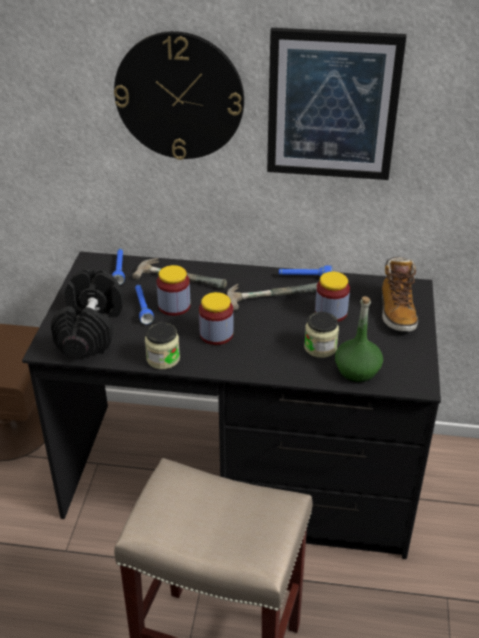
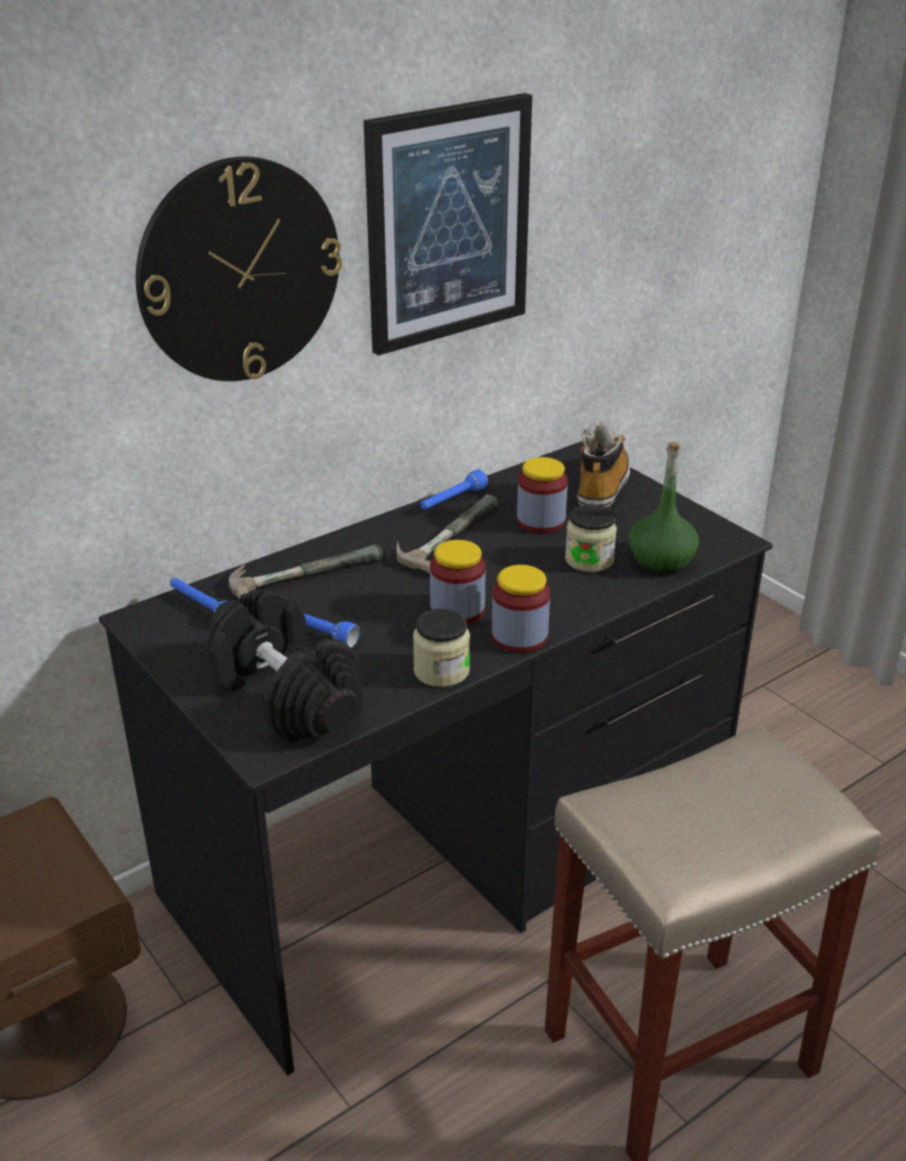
camera: 45 degrees left, 5 degrees down
jar [157,265,191,316] -> jar moved to [492,565,550,653]
boot [382,257,418,332] -> boot turned 120 degrees counterclockwise [577,422,630,508]

